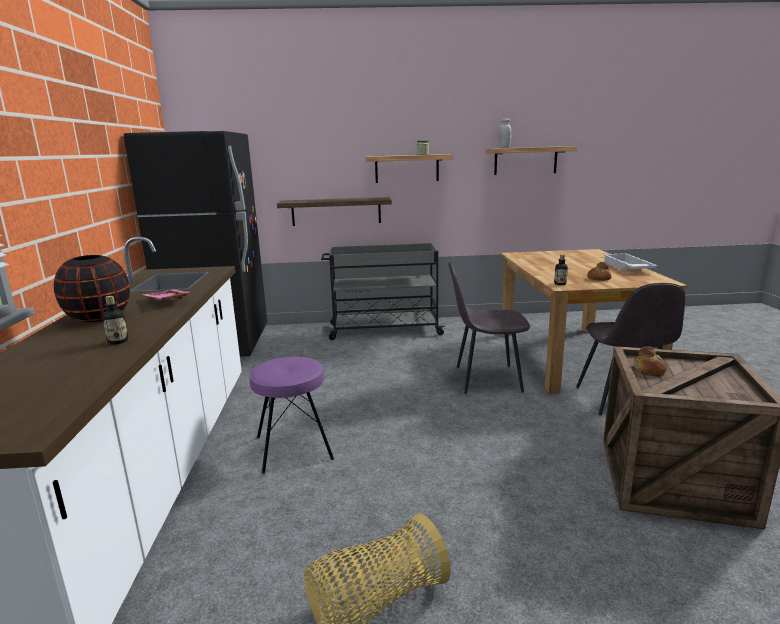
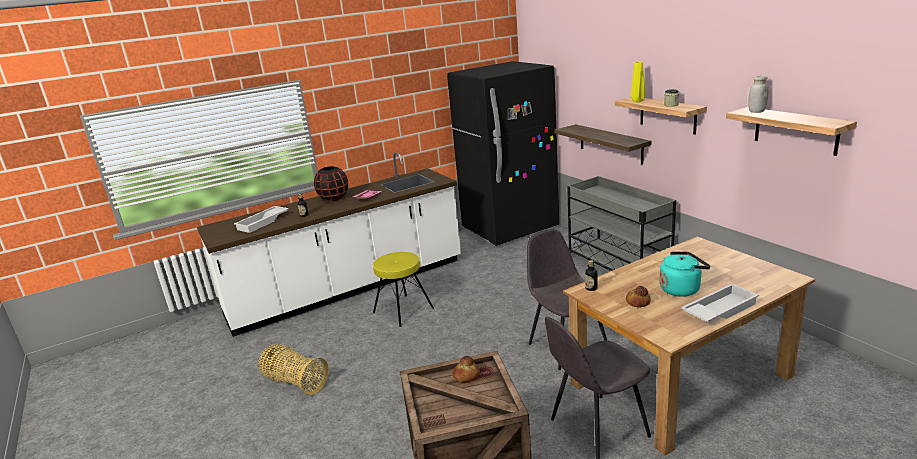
camera: 65 degrees right, 5 degrees up
purple stool [249,357,334,474] -> yellow stool [373,252,434,327]
none -> white tray [234,206,289,233]
none -> yellow vase [631,62,646,102]
none -> turquoise kettle [659,251,710,297]

